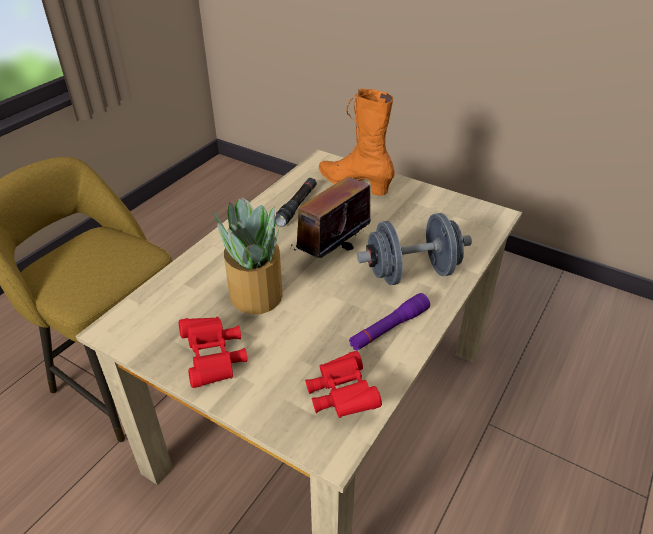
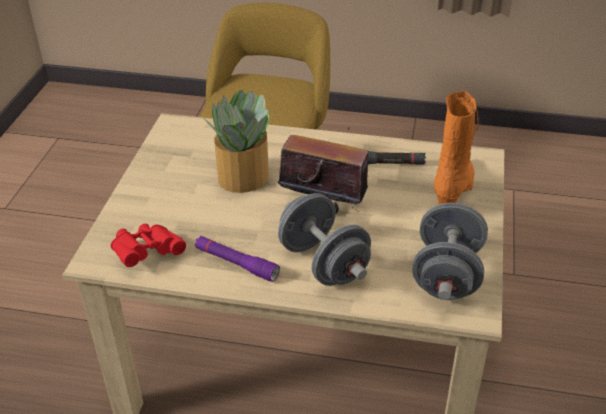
camera: 70 degrees right, 0 degrees up
red binoculars [179,317,247,388] -> none
none -> grey dumbbell [412,203,488,300]

